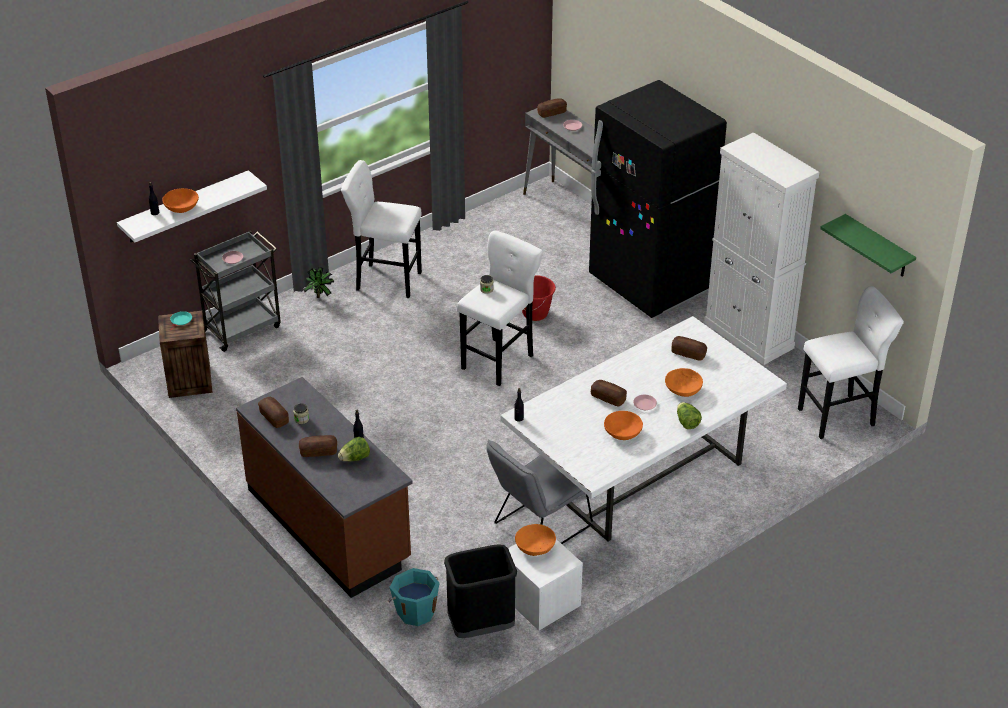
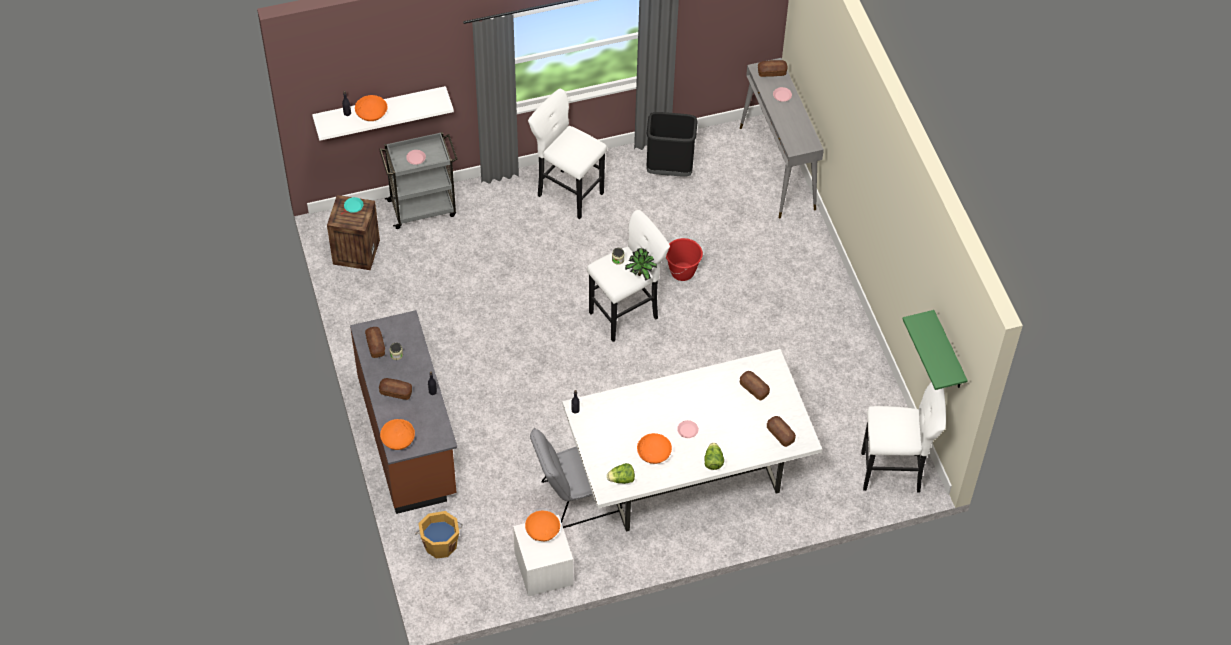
camera: 20 degrees right, 15 degrees up
potted plant [303,267,334,298] -> potted plant moved to [625,248,657,281]
lettuce [338,437,370,461] -> lettuce moved to [607,463,635,484]
turquoise bucket [388,568,439,626] -> orange bucket [415,511,463,559]
black trash can [444,544,517,638] -> black trash can moved to [646,112,698,177]
black fridge [589,80,727,318] -> none
bread [591,380,627,406] -> bread moved to [767,416,796,447]
orange bowl [665,368,703,397] -> orange bowl moved to [380,419,415,450]
white cabinet [704,132,819,365] -> none

